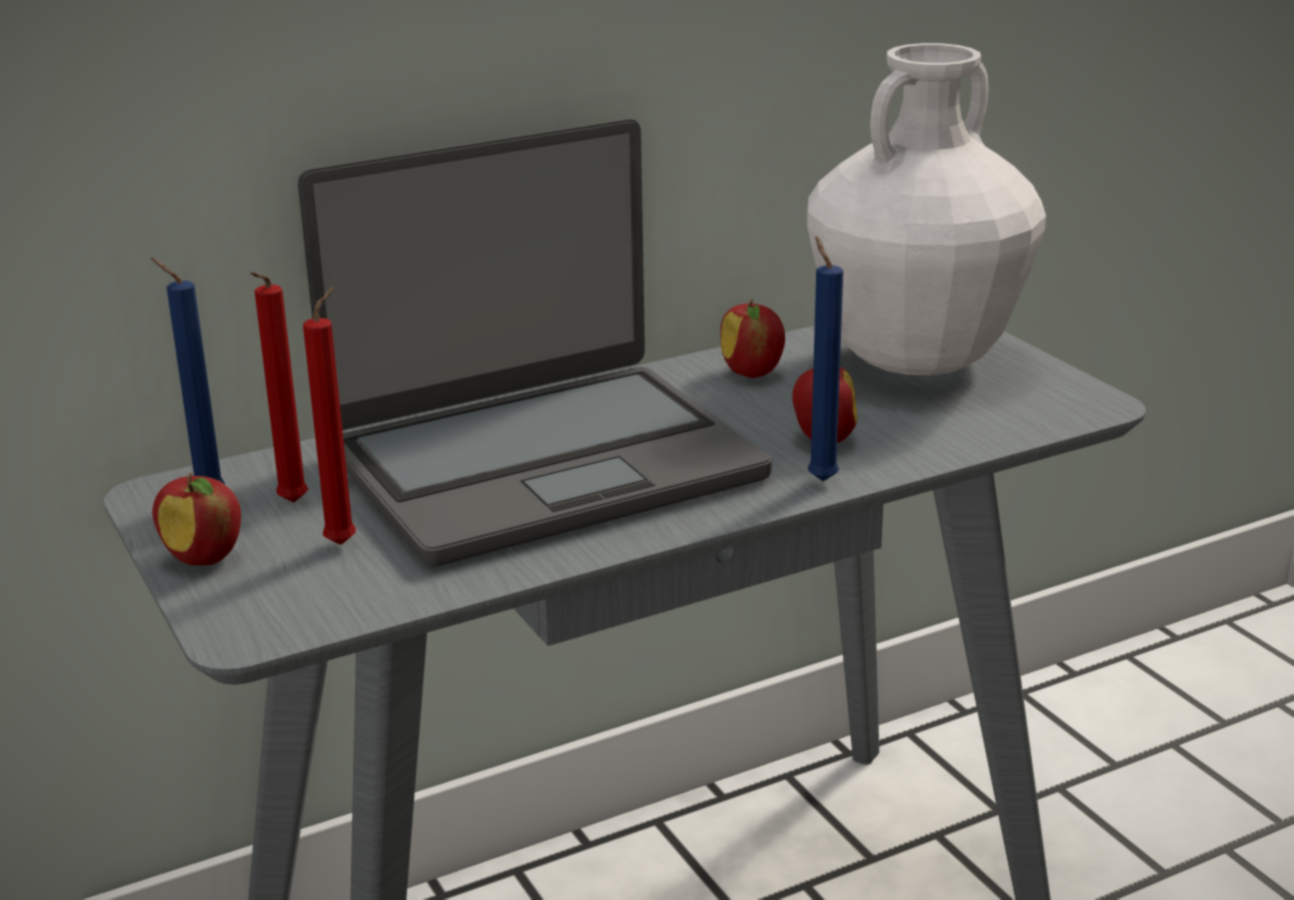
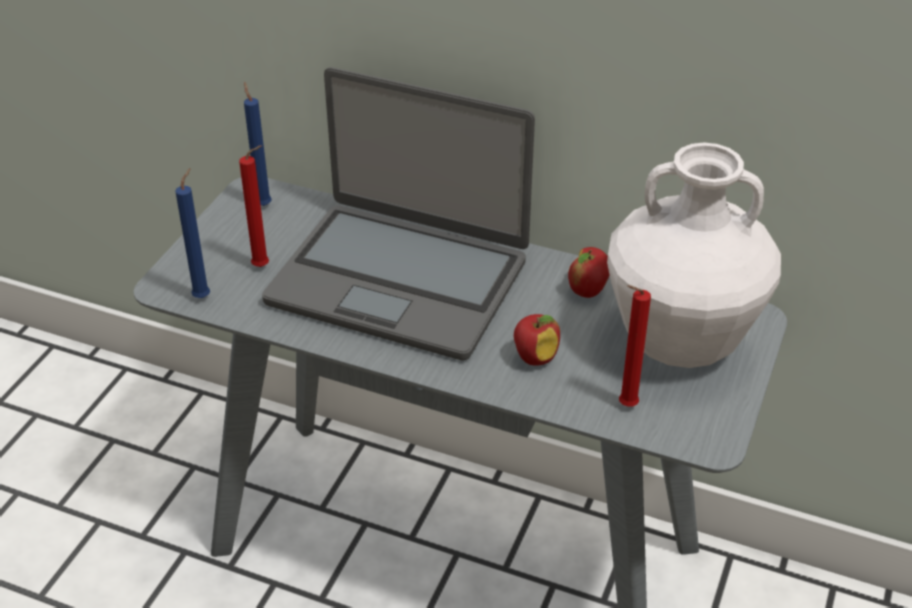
camera: 50 degrees right, 15 degrees up
apple [152,473,241,565] -> none
red candle [250,272,308,503] -> red candle moved to [619,285,651,407]
blue candle [808,236,843,481] -> blue candle moved to [175,168,210,298]

